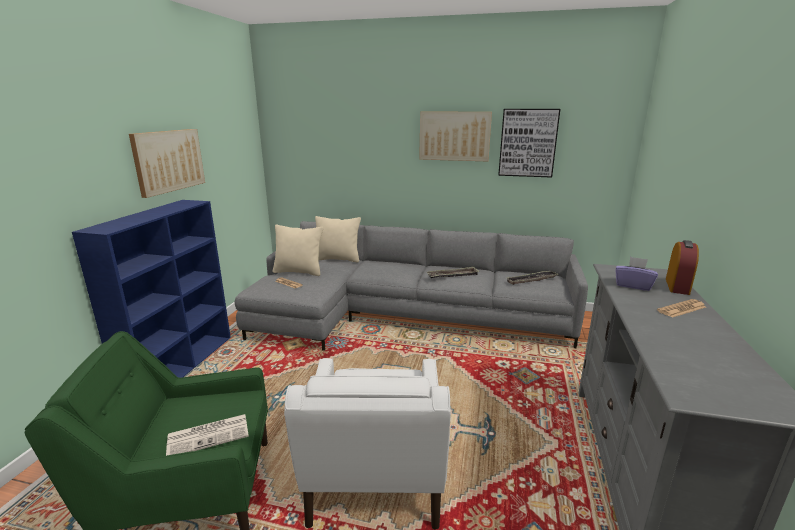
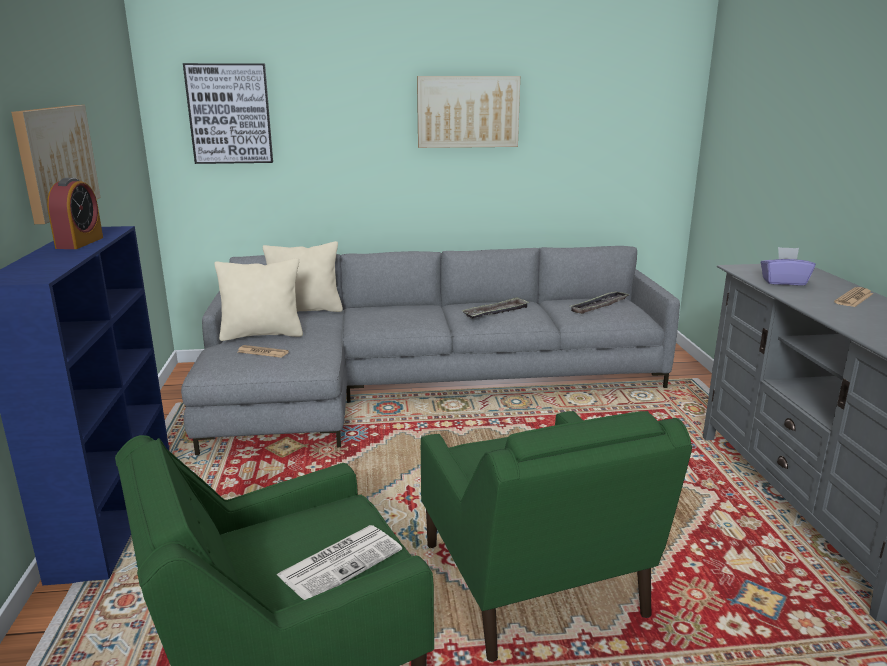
camera: 20 degrees left, 0 degrees up
white armchair [284,358,451,530] -> green armchair [421,411,692,662]
picture [498,109,560,178] -> picture moved to [183,63,273,164]
alarm clock [666,240,699,295] -> alarm clock moved to [47,178,103,249]

